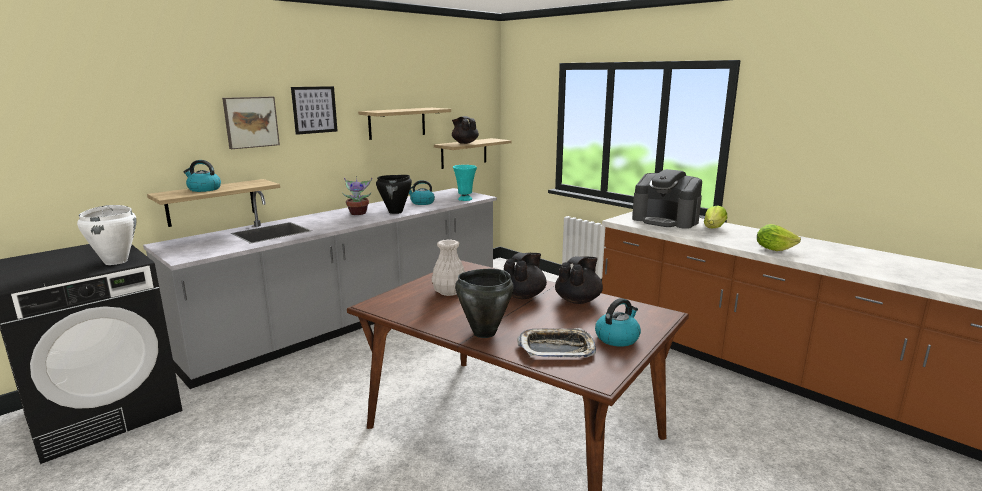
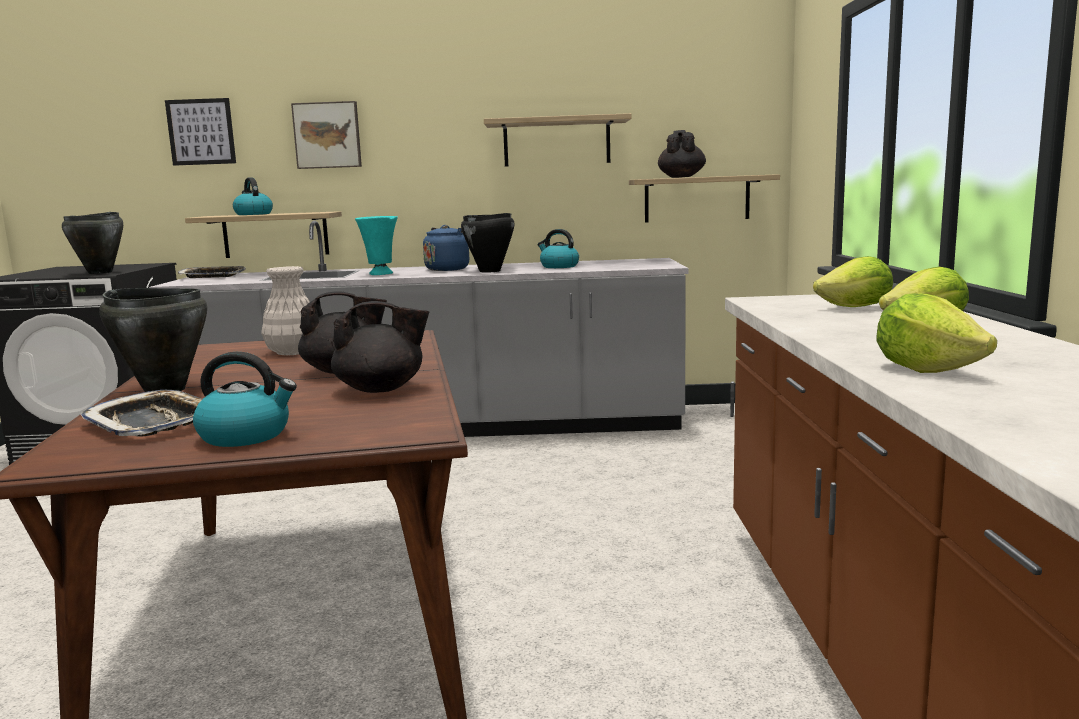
camera: 45 degrees right, 5 degrees down
white cooking pot [77,205,137,265] -> black cooking pot [62,212,123,274]
picture [291,86,338,135] -> picture moved to [165,98,236,166]
potted plant [342,176,372,215] -> blue kettle [423,225,469,271]
turquoise vase [453,165,477,201] -> turquoise vase moved to [355,216,398,275]
coffee machine [632,169,702,229] -> lettuce [813,256,893,307]
none -> tray [178,266,246,278]

